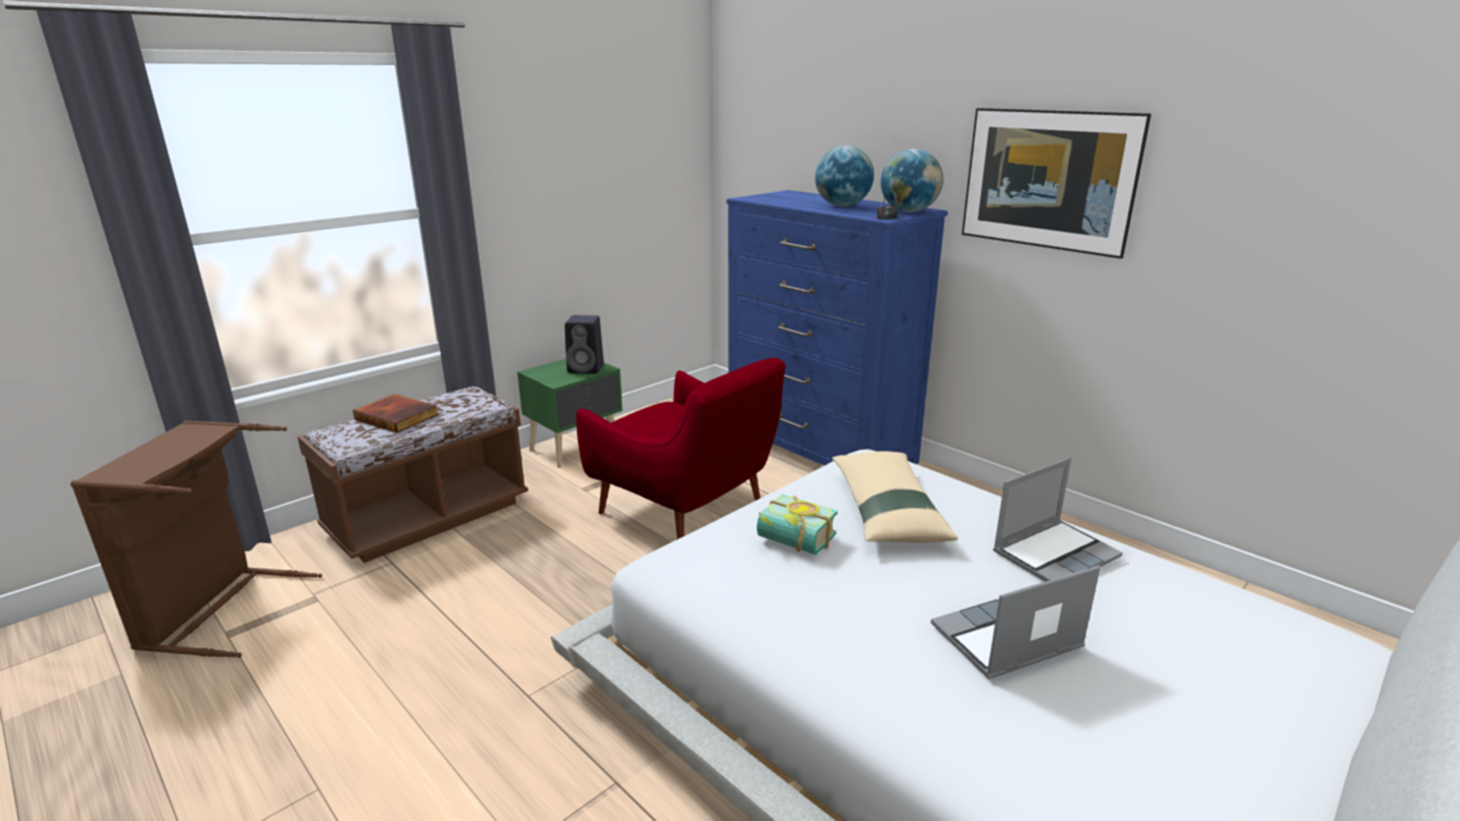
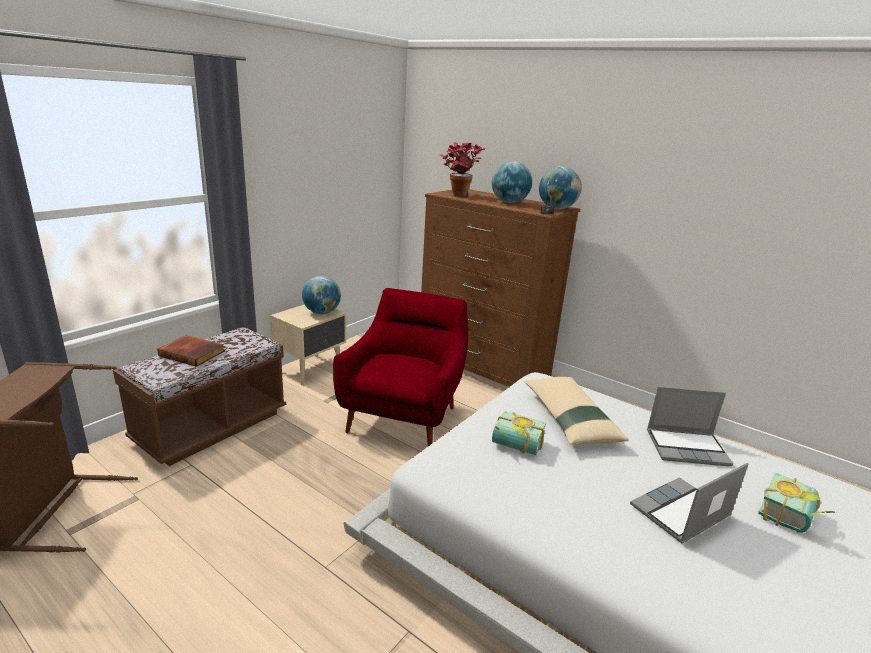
camera: 10 degrees left, 0 degrees up
green nightstand [517,359,622,468] -> beige nightstand [270,304,346,385]
black speaker [565,315,604,374] -> globe [302,276,341,314]
red armchair [576,358,785,539] -> red armchair turned 105 degrees counterclockwise [333,288,468,446]
blue dresser [727,190,948,466] -> brown dresser [421,189,580,387]
picture [962,108,1151,259] -> none
laptop [993,457,1123,582] -> laptop turned 45 degrees clockwise [647,387,733,466]
none -> potted plant [440,142,486,197]
none -> book [758,473,836,533]

